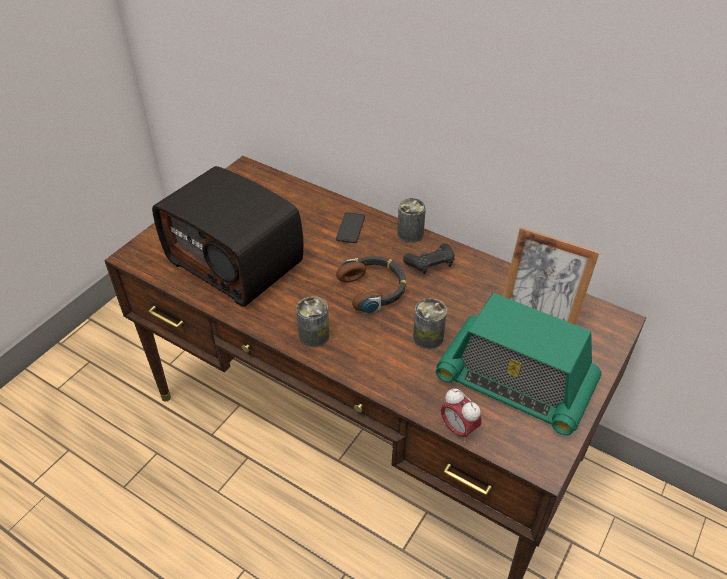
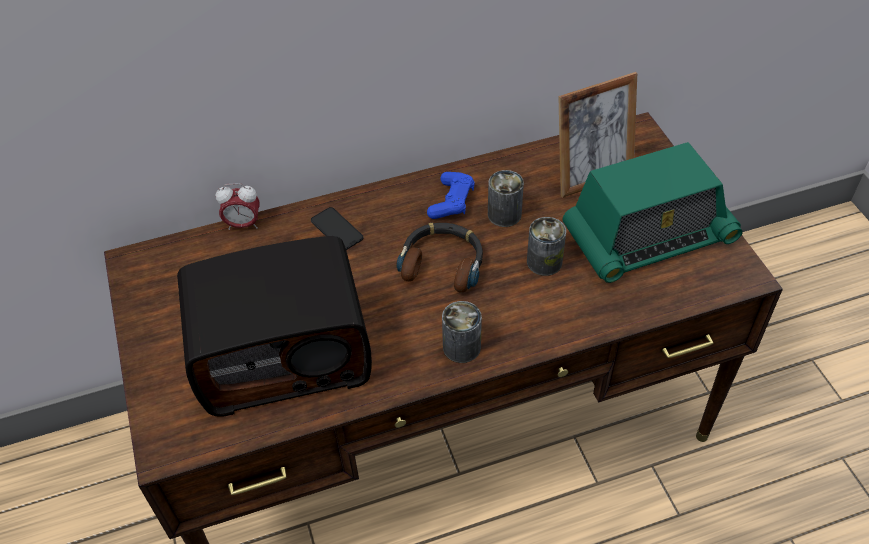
camera: 50 degrees left, 5 degrees up
can [397,198,426,243] -> can moved to [488,170,524,227]
black game controller [403,243,455,274] -> blue game controller [427,172,475,219]
alarm clock [441,388,481,443] -> alarm clock moved to [216,183,260,230]

